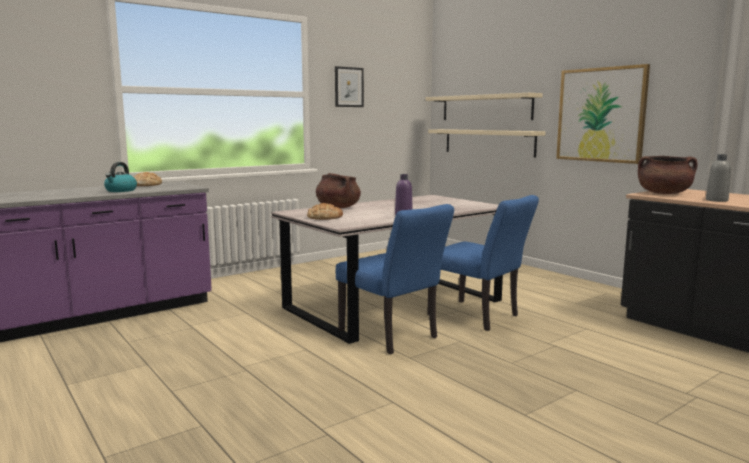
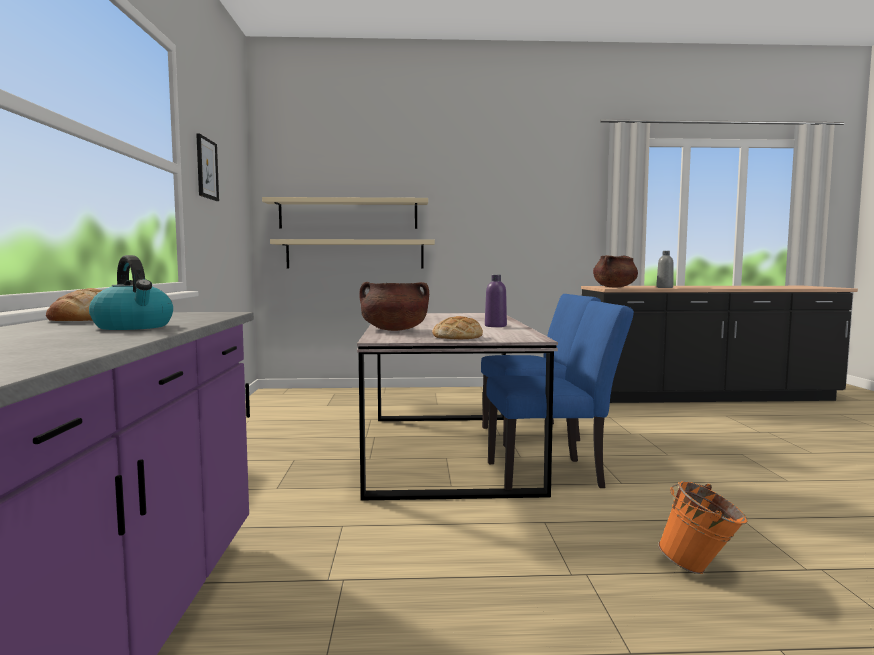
camera: 55 degrees left, 5 degrees down
picture [556,64,650,164] -> none
none -> orange bucket [658,481,747,574]

